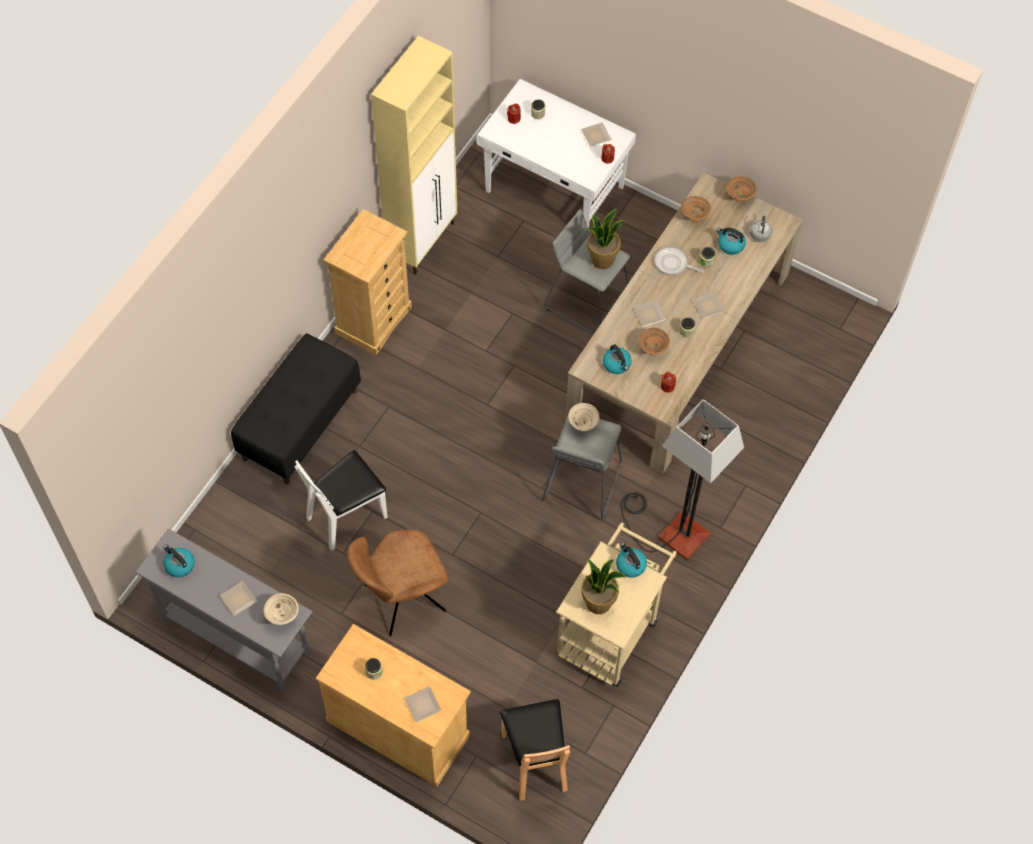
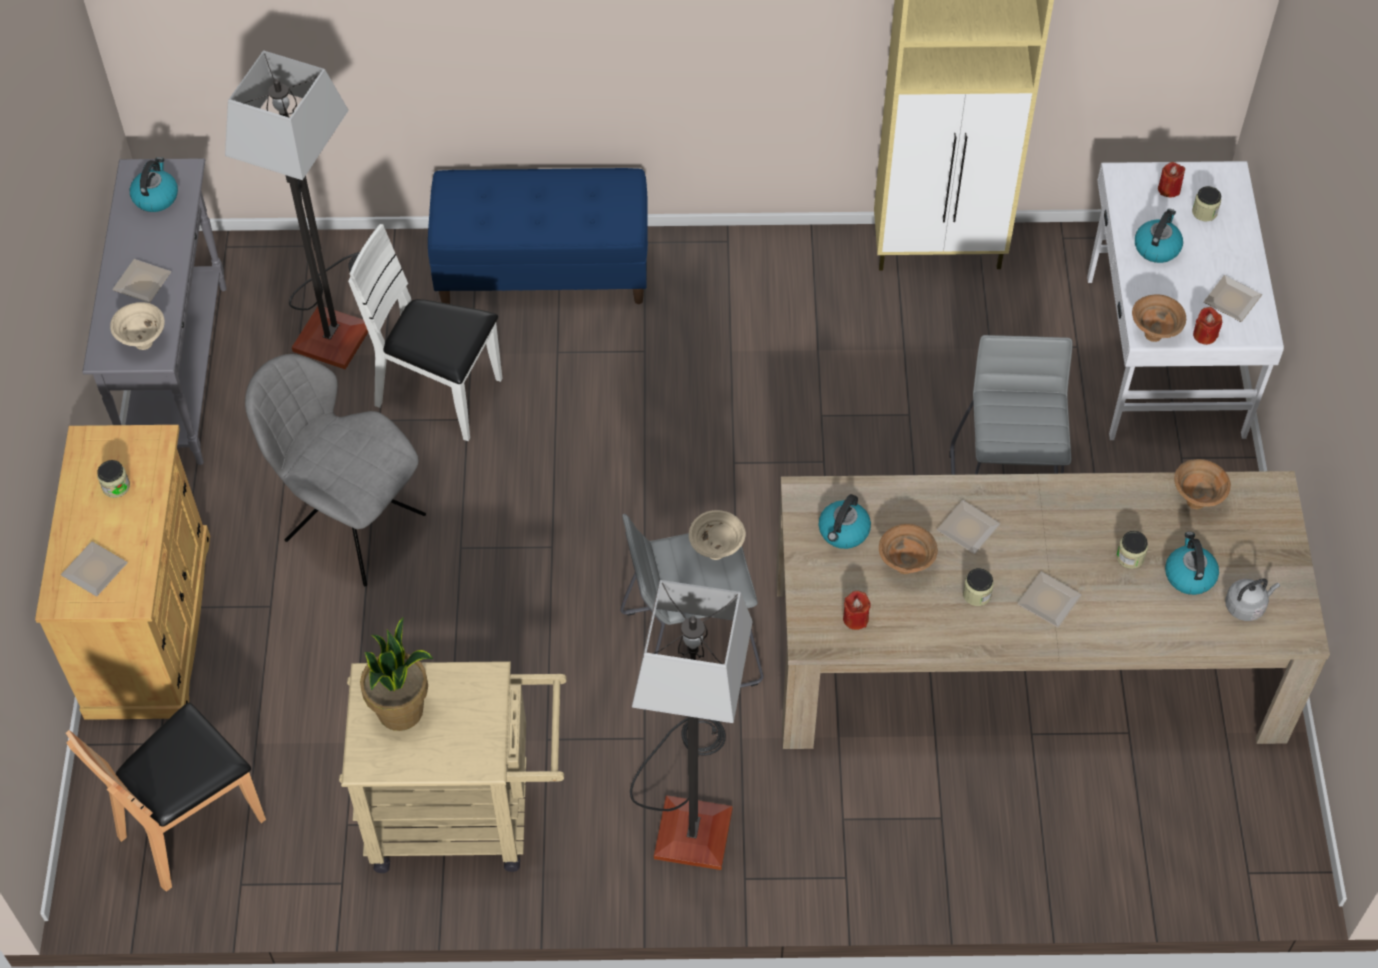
camera: 60 degrees right, 5 degrees down
black bench [231,334,361,484] -> blue bench [428,168,648,304]
beige dresser [324,209,412,355] -> none
brown chair [347,530,448,636] -> grey chair [245,354,426,586]
potted plant [587,209,626,269] -> none
kettle [616,542,647,578] -> kettle moved to [1135,209,1183,263]
frying pan [655,246,704,275] -> none
brown bowl [727,176,757,203] -> brown bowl moved to [1132,294,1186,342]
none -> floor lamp [225,50,368,369]

